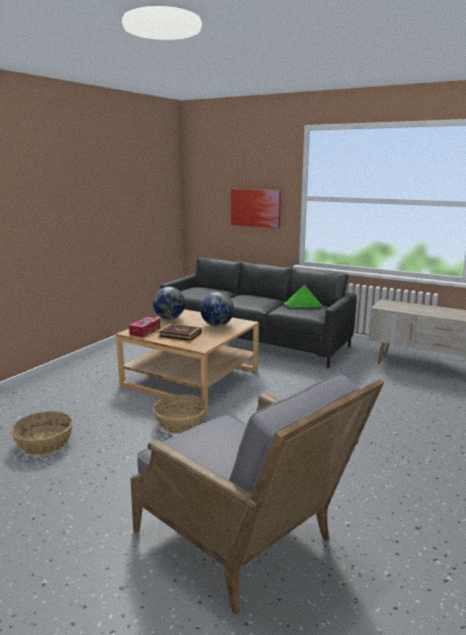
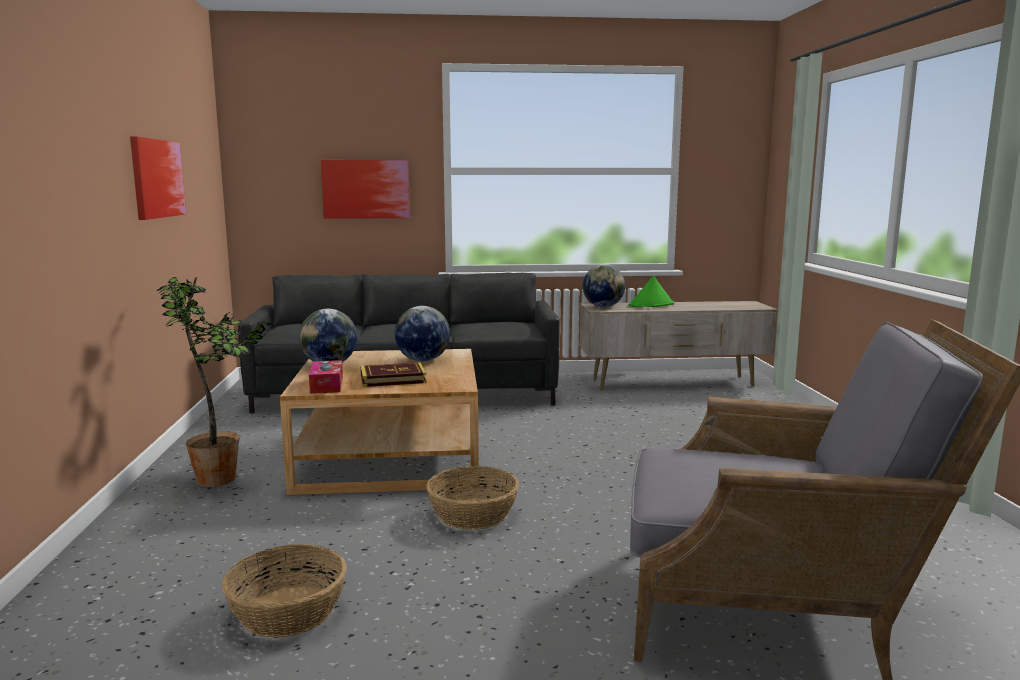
camera: 35 degrees left, 5 degrees down
green hat [284,285,322,308] -> green hat moved to [629,275,674,307]
none -> picture [130,136,186,220]
none -> potted plant [157,277,271,487]
none -> globe [583,264,625,307]

